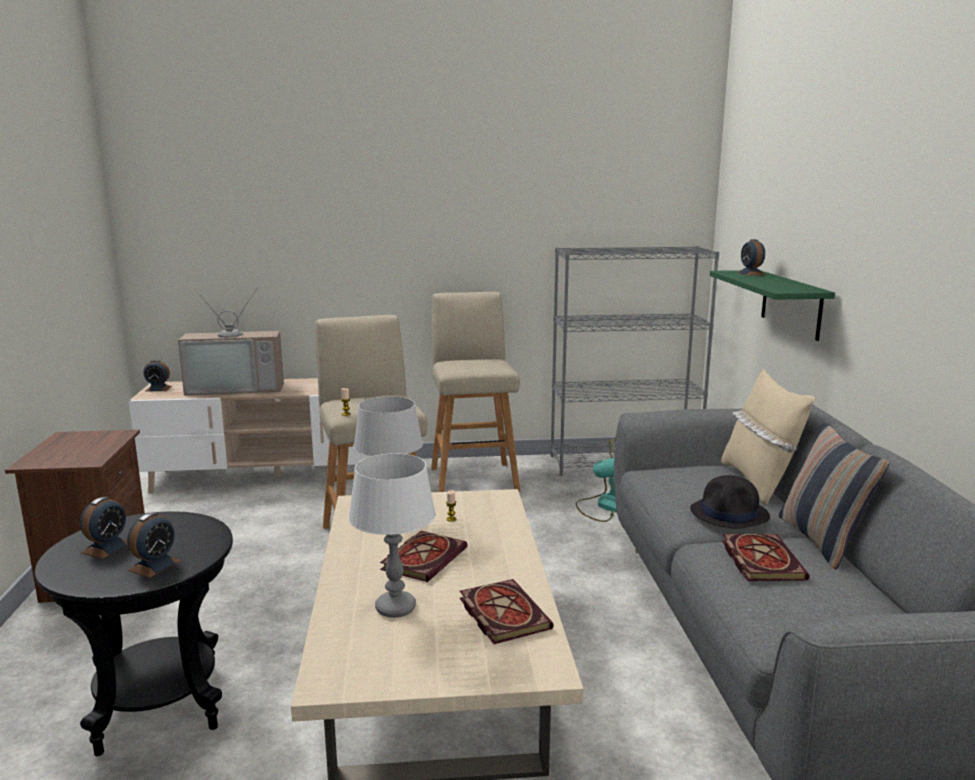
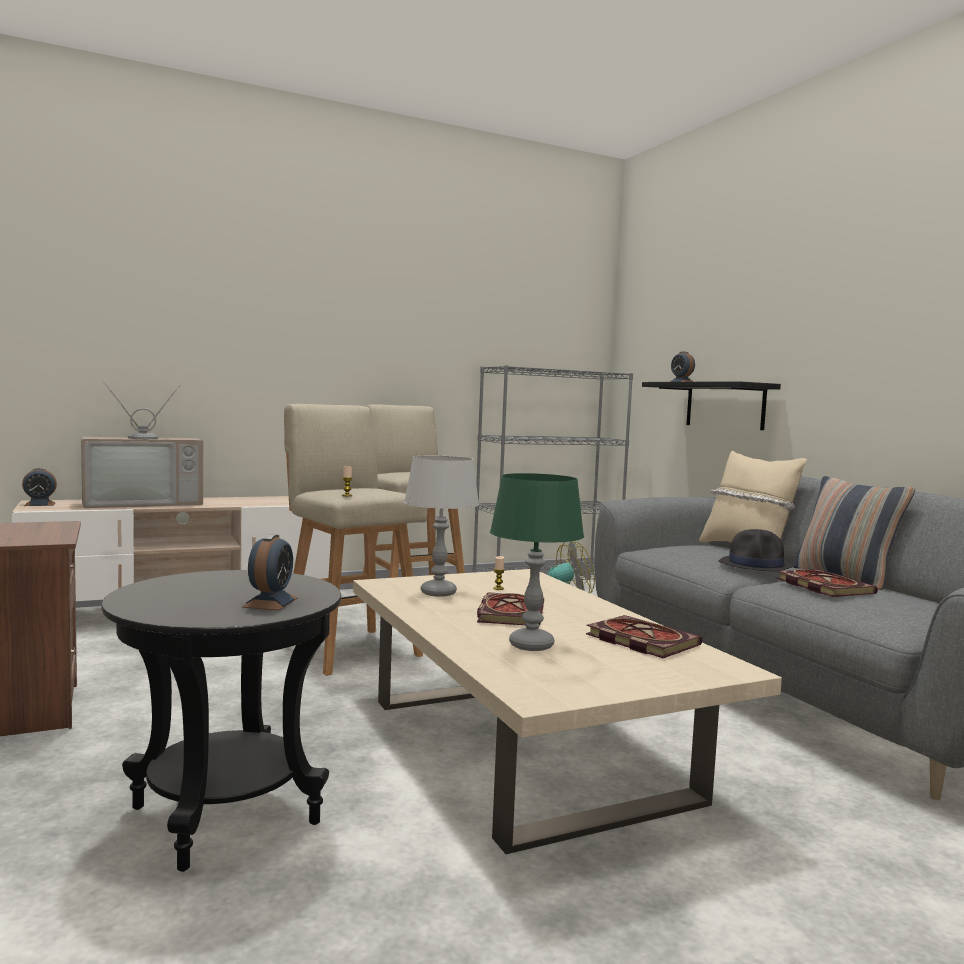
camera: 20 degrees left, 10 degrees down
alarm clock [80,497,128,559] -> none
white table lamp [348,453,436,618] -> green table lamp [490,473,584,651]
green shelf [710,270,835,341] -> black shelf [642,381,781,430]

